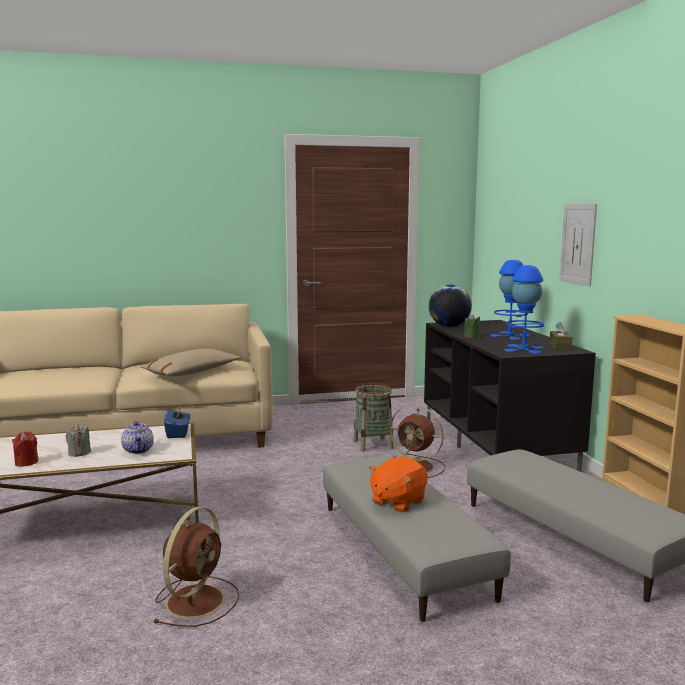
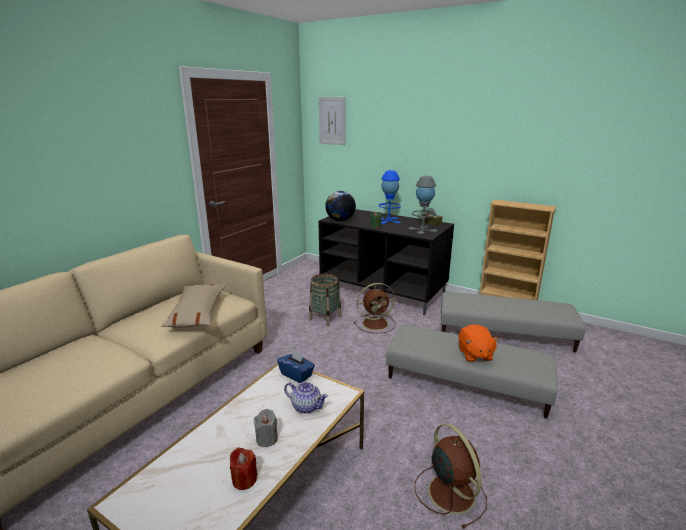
camera: 45 degrees left, 10 degrees up
blue table lamp [504,265,544,354] -> grey table lamp [408,176,437,234]
picture [559,204,597,286] -> picture moved to [319,97,345,145]

